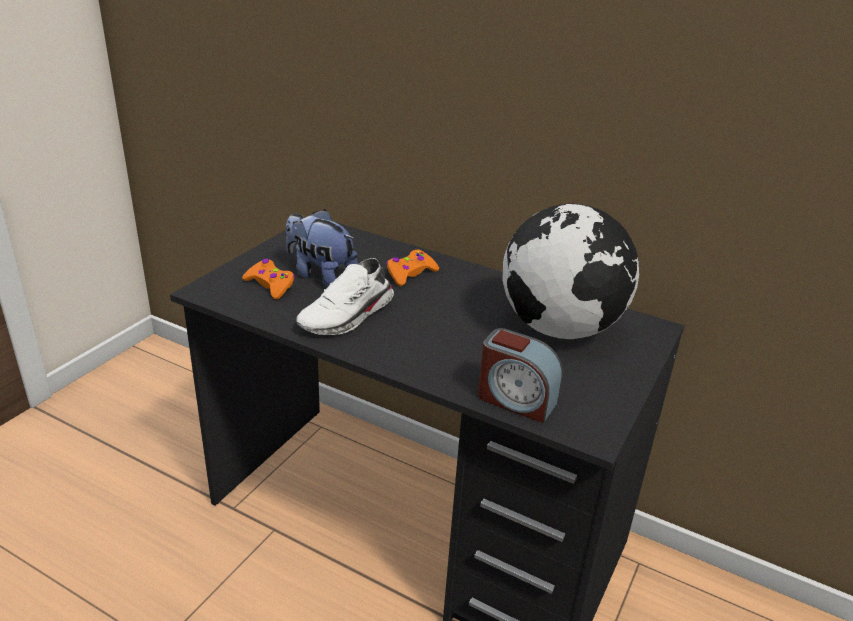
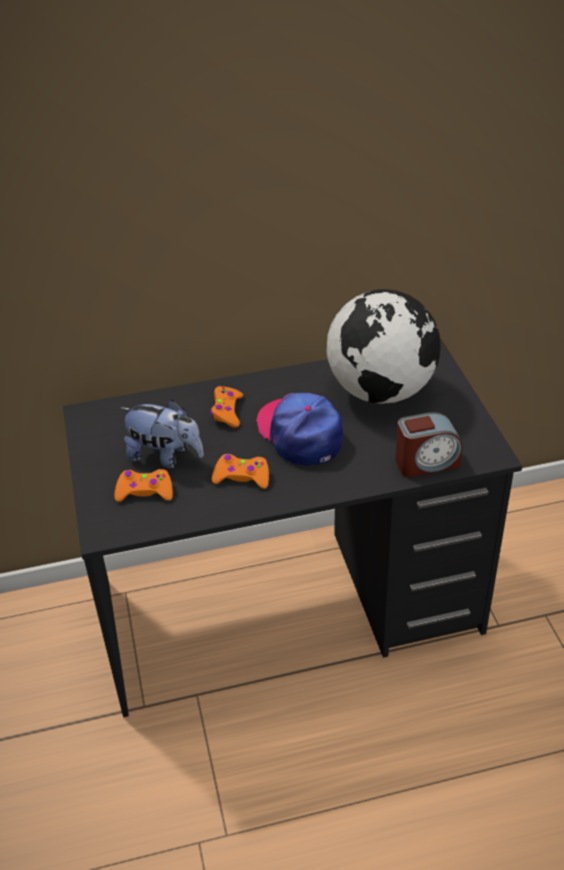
camera: 40 degrees left, 10 degrees up
plush toy [286,209,358,287] -> plush toy turned 150 degrees counterclockwise [120,400,204,468]
white shoe [296,258,394,335] -> orange game controller [212,454,269,489]
none -> cap [256,393,343,466]

